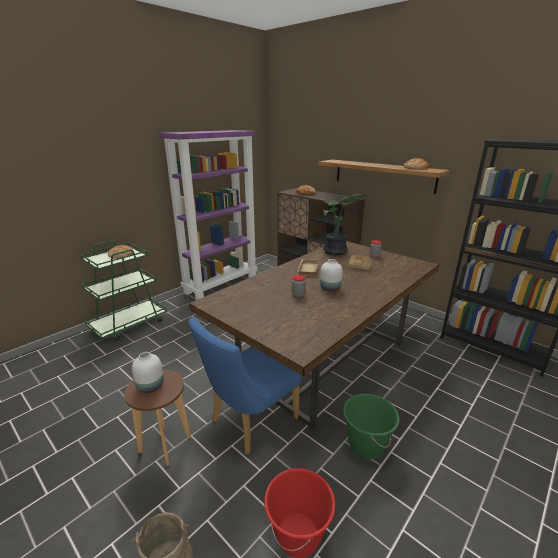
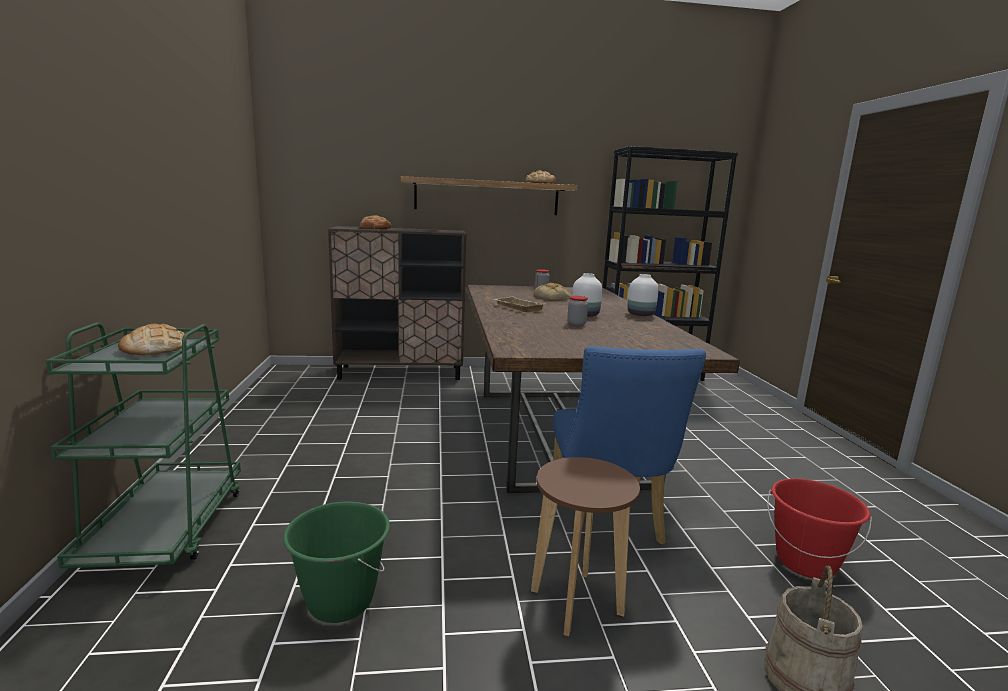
camera: 50 degrees left, 10 degrees down
white vase [132,352,164,393] -> white vase moved to [627,274,659,316]
purple bookcase [159,130,257,300] -> none
potted plant [323,194,368,256] -> none
green bucket [343,394,400,459] -> green bucket moved to [283,502,390,623]

